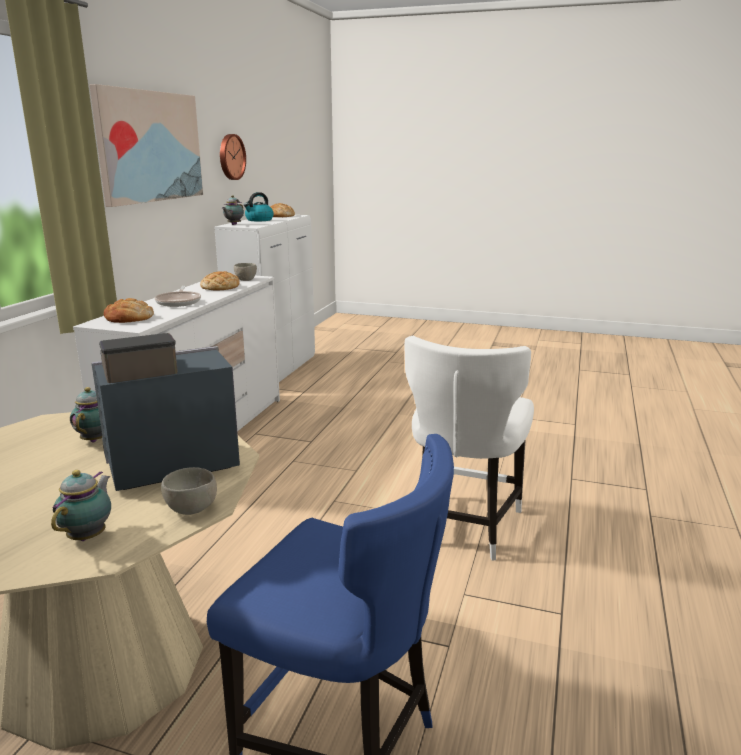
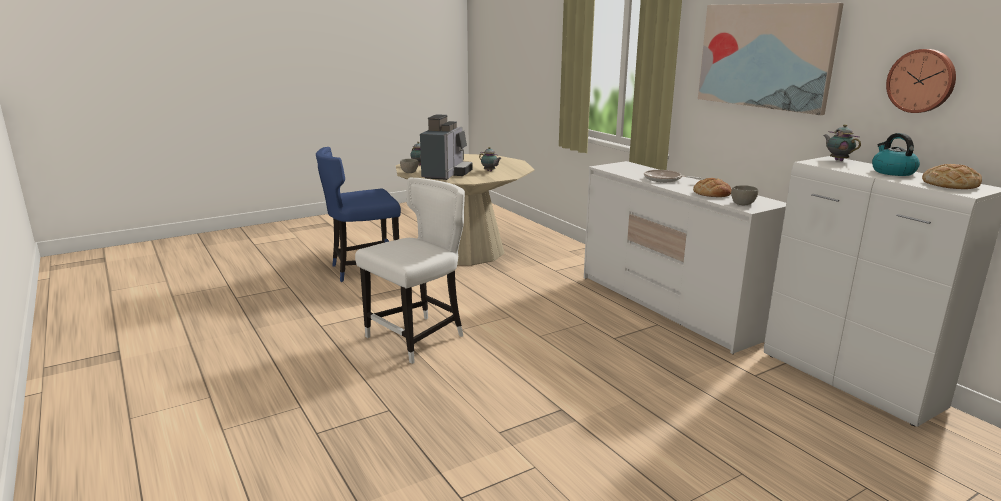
camera: 130 degrees right, 0 degrees up
bread [104,298,154,323] -> none
white chair [405,336,534,560] -> white chair turned 75 degrees clockwise [355,178,465,364]

